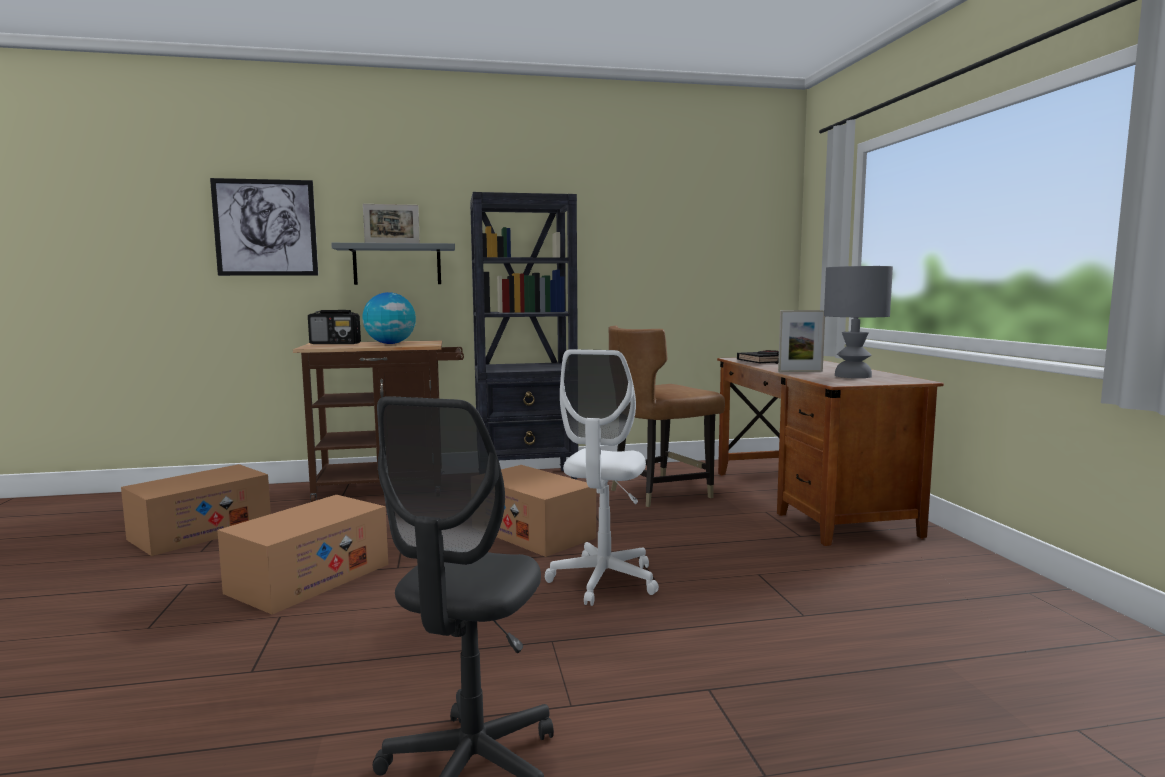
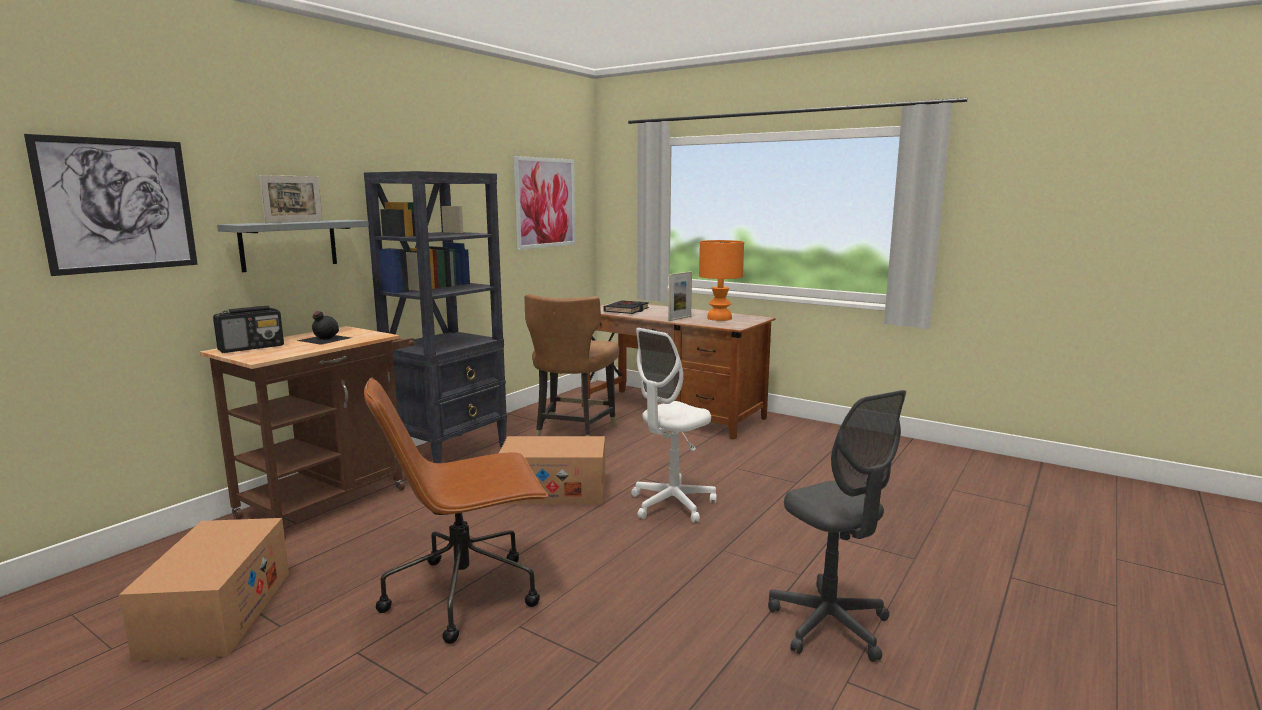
camera: 45 degrees left, 5 degrees up
cardboard box [217,495,388,614] -> brown office chair [364,378,548,644]
globe [362,292,416,344] -> black bottle [297,311,352,345]
white office chair [545,349,659,606] -> white office chair turned 75 degrees clockwise [631,328,717,523]
grey table lamp [824,266,893,378] -> orange table lamp [699,240,744,321]
none -> picture [513,156,576,250]

